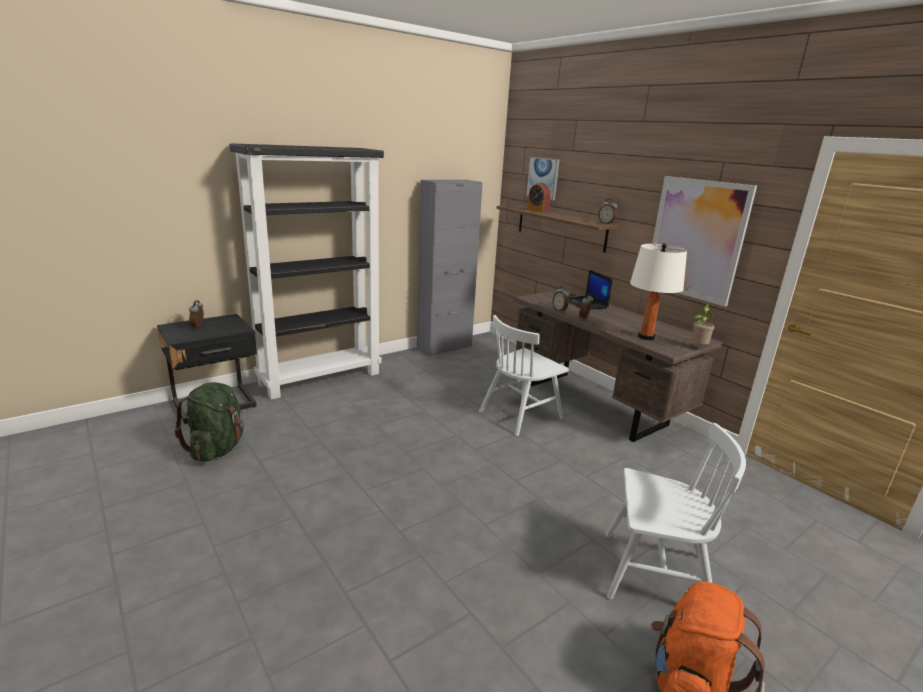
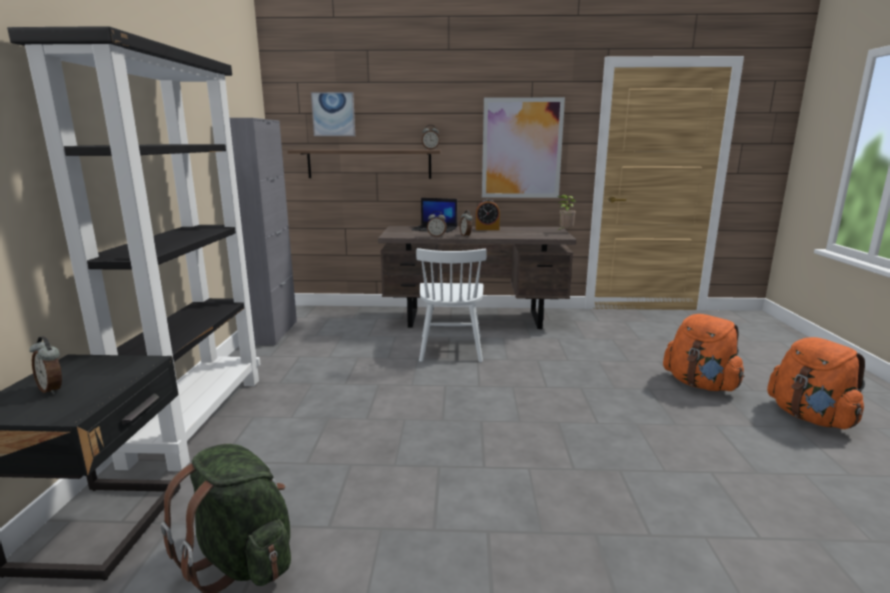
camera: 50 degrees left, 5 degrees down
alarm clock [527,183,550,213] -> alarm clock moved to [475,199,500,230]
white chair [605,423,746,600] -> orange backpack [663,314,744,391]
white table lamp [630,243,687,340] -> none

